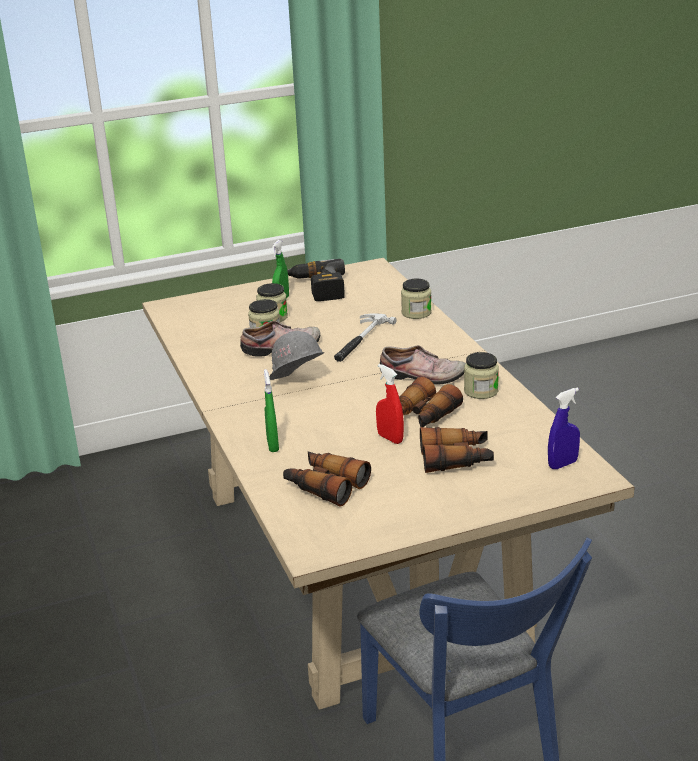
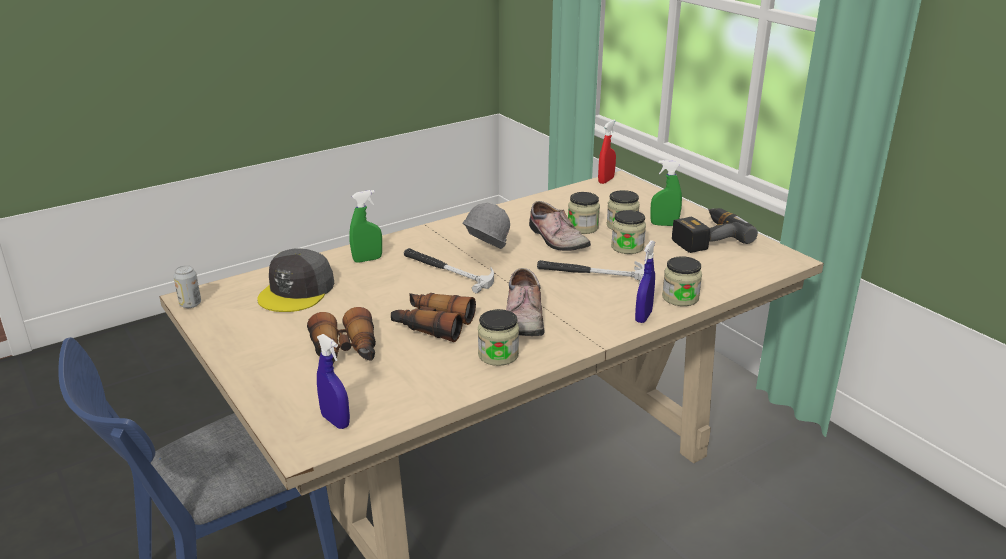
camera: 75 degrees right, 0 degrees up
binoculars [283,451,371,506] -> grey cap [257,249,334,312]
red spray bottle [376,364,404,444] -> red spray bottle moved to [598,120,616,184]
none -> can [173,265,201,308]
none -> hammer [404,248,494,293]
none -> jar [611,210,646,254]
none -> blue spray bottle [635,240,655,323]

